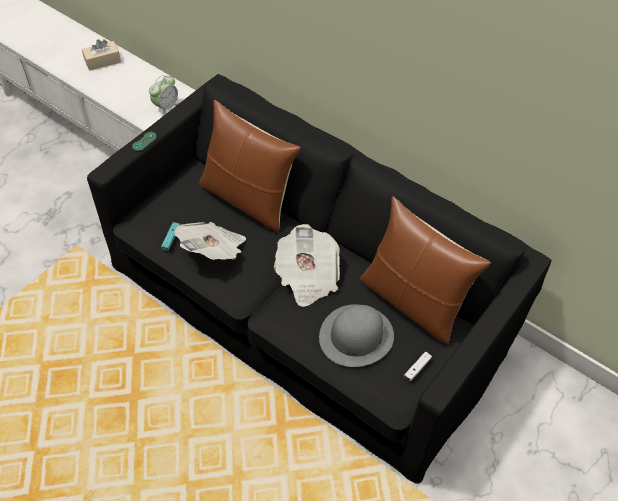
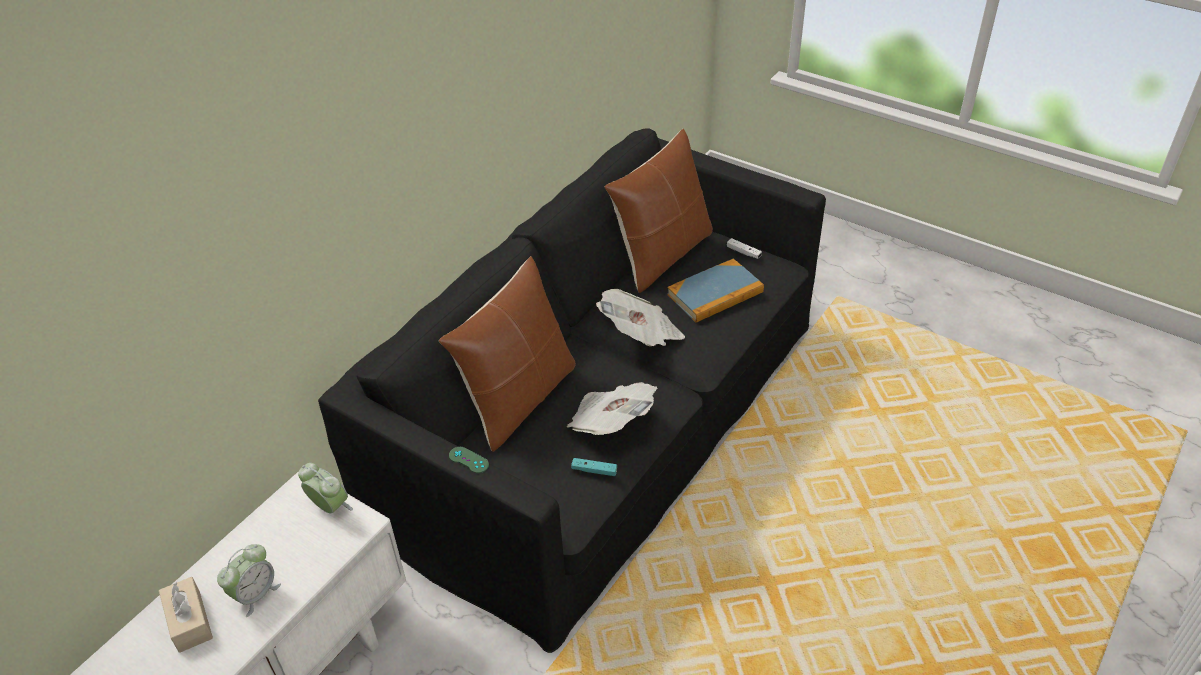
camera: 90 degrees left, 10 degrees down
grey hat [319,304,394,367] -> book [667,259,764,323]
none -> alarm clock [217,544,281,617]

